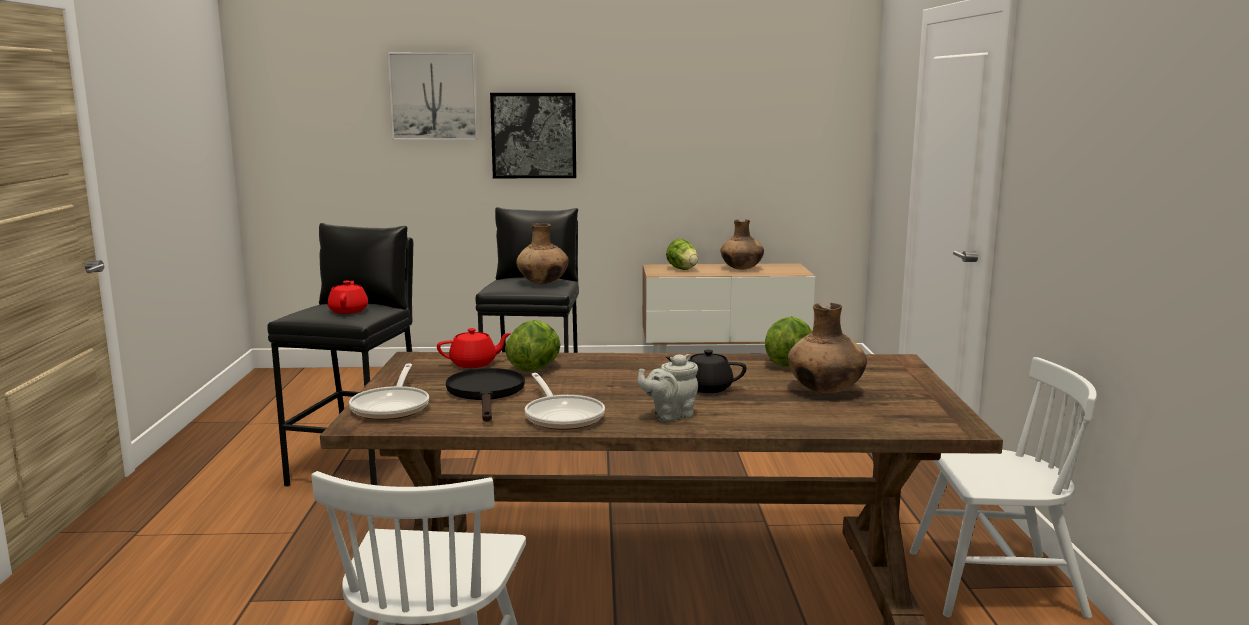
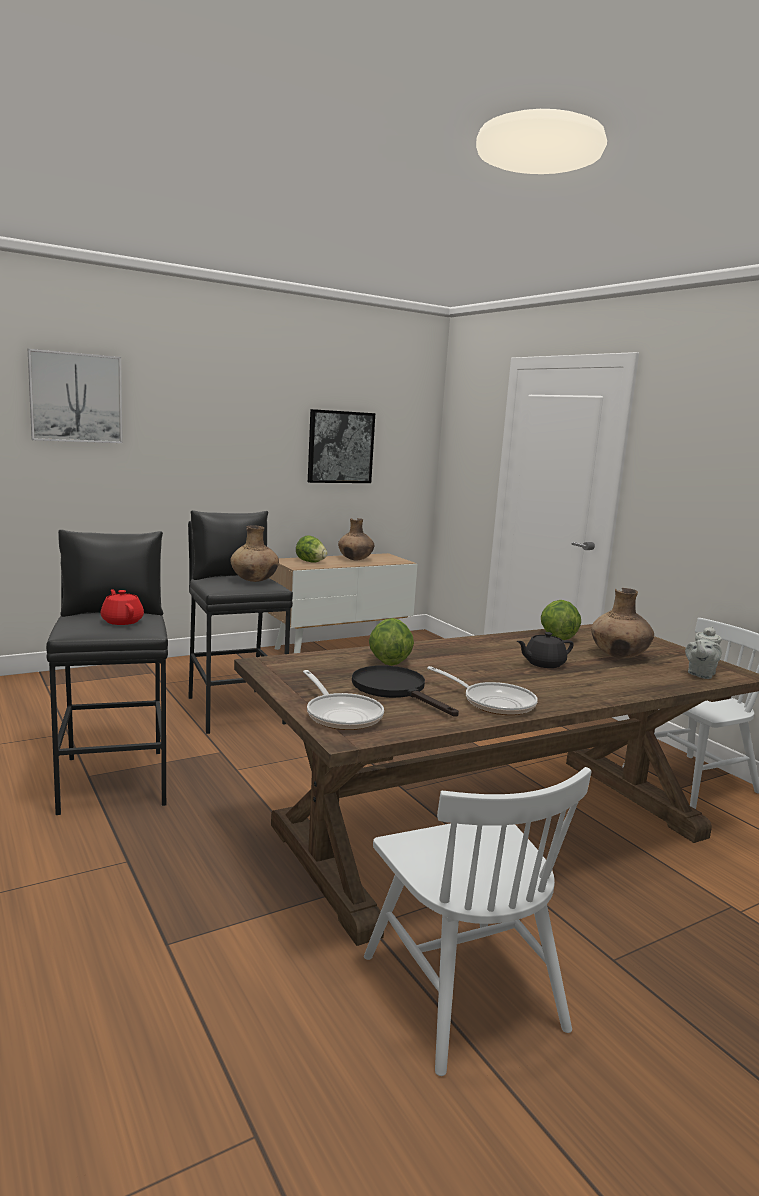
camera: 30 degrees left, 0 degrees up
red teapot [437,328,512,368] -> none
picture [490,93,576,178] -> picture moved to [308,409,375,483]
grey teapot [637,354,698,422] -> grey teapot moved to [685,627,722,679]

